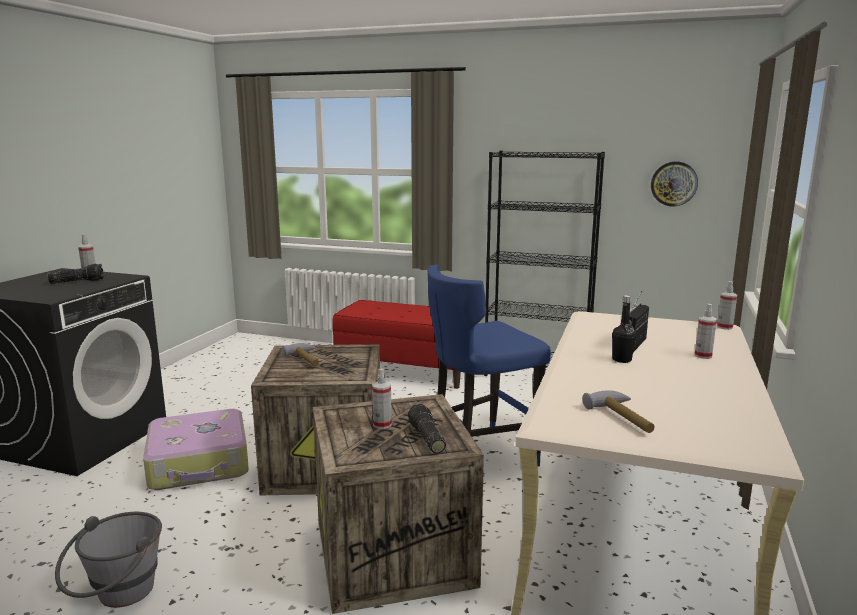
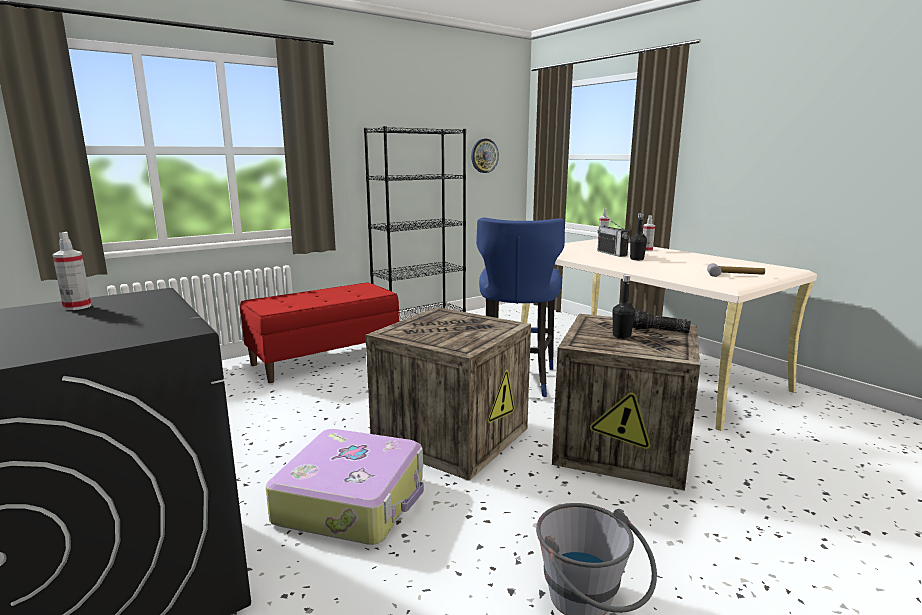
camera: 55 degrees left, 0 degrees up
flashlight [48,264,104,284] -> none
hammer [282,343,319,366] -> none
spray bottle [372,368,392,429] -> black bottle [613,275,635,339]

